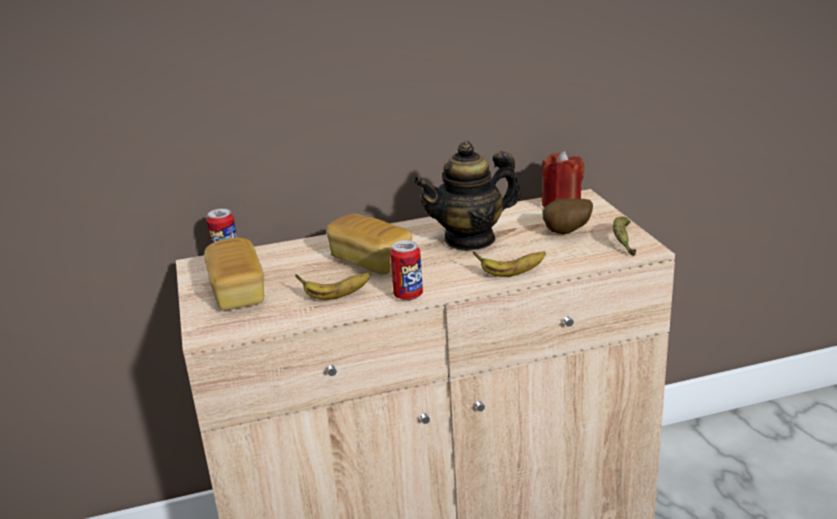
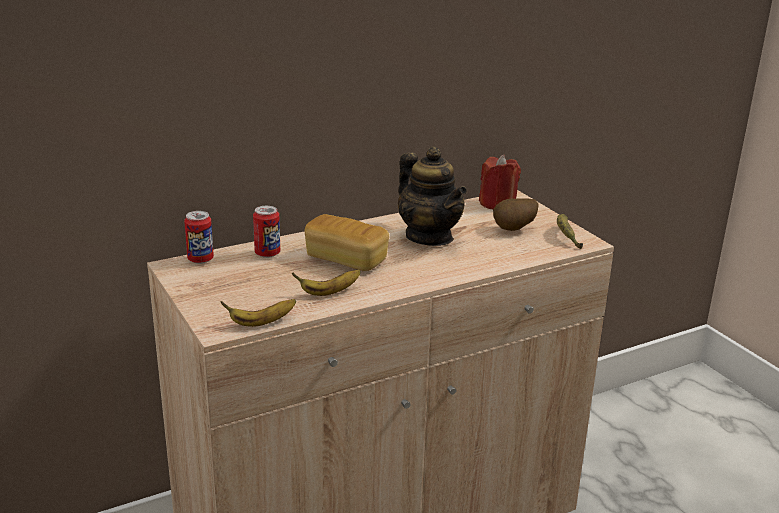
camera: 15 degrees left, 0 degrees up
bread [204,238,264,310] -> none
can [390,240,423,300] -> can moved to [253,206,280,258]
teapot [413,141,521,251] -> teapot turned 90 degrees counterclockwise [398,147,467,246]
banana [473,251,546,277] -> banana moved to [220,299,296,327]

